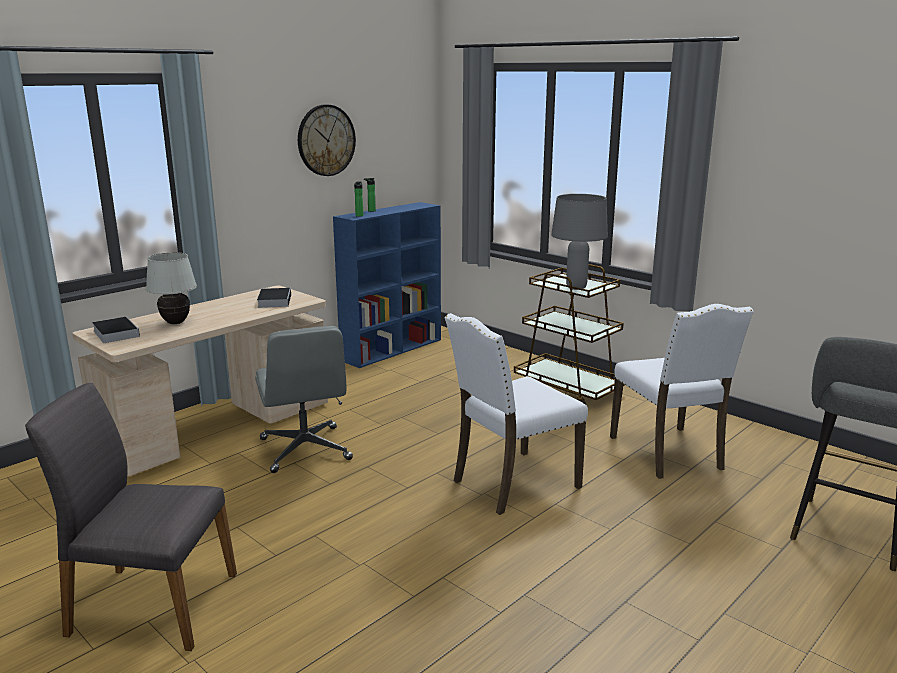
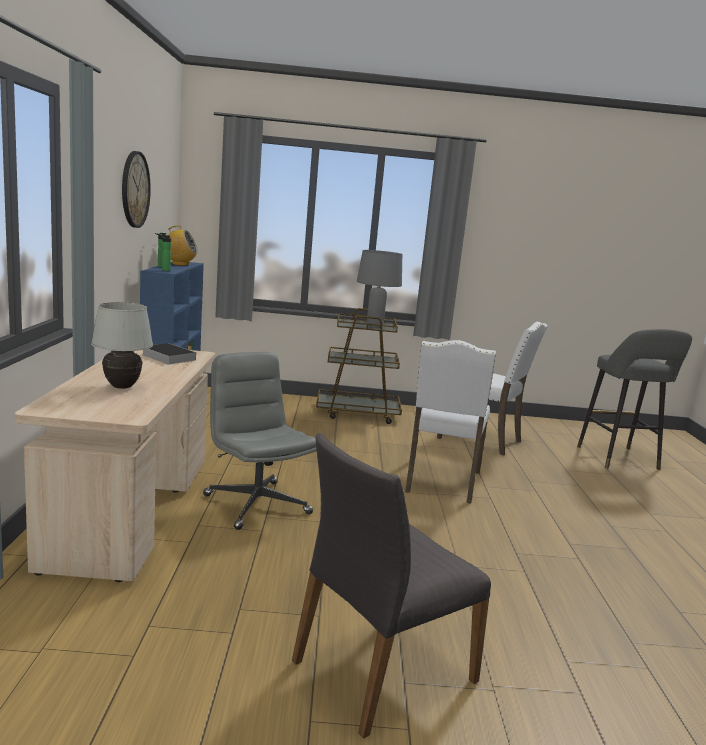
camera: 45 degrees left, 5 degrees down
book [92,317,140,343] -> none
grey office chair [256,326,353,473] -> grey office chair turned 150 degrees counterclockwise [203,352,317,530]
none -> radio [161,226,198,266]

